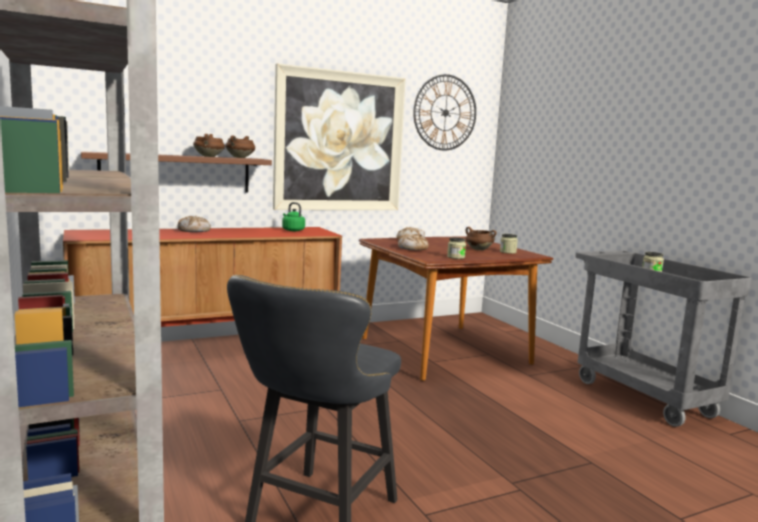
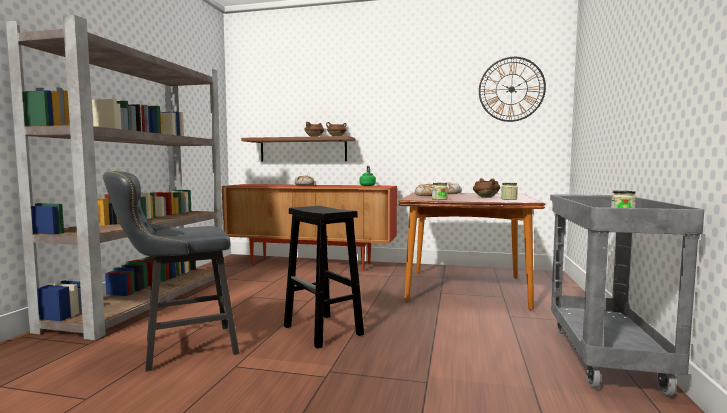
camera: 40 degrees right, 5 degrees down
picture [273,64,406,210] -> none
none -> black stool [284,206,364,349]

